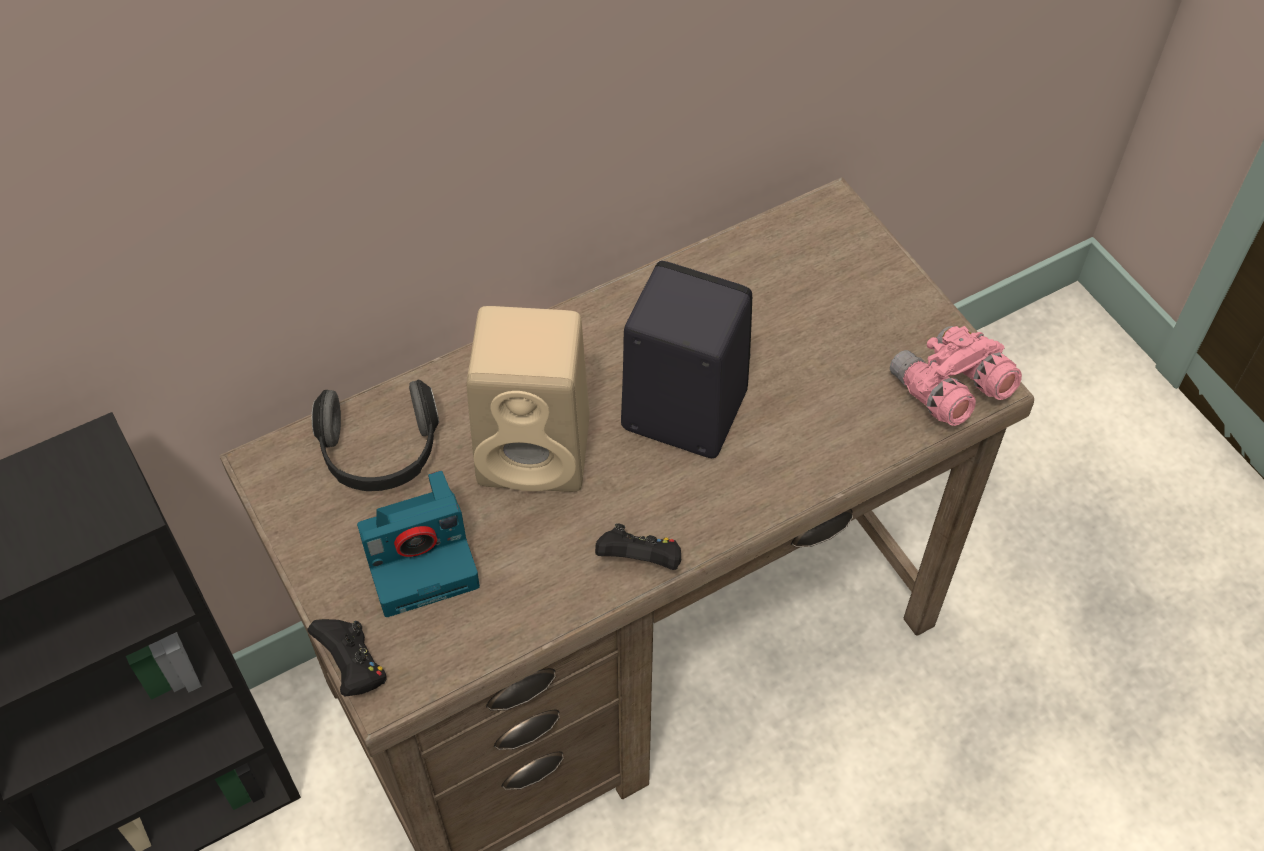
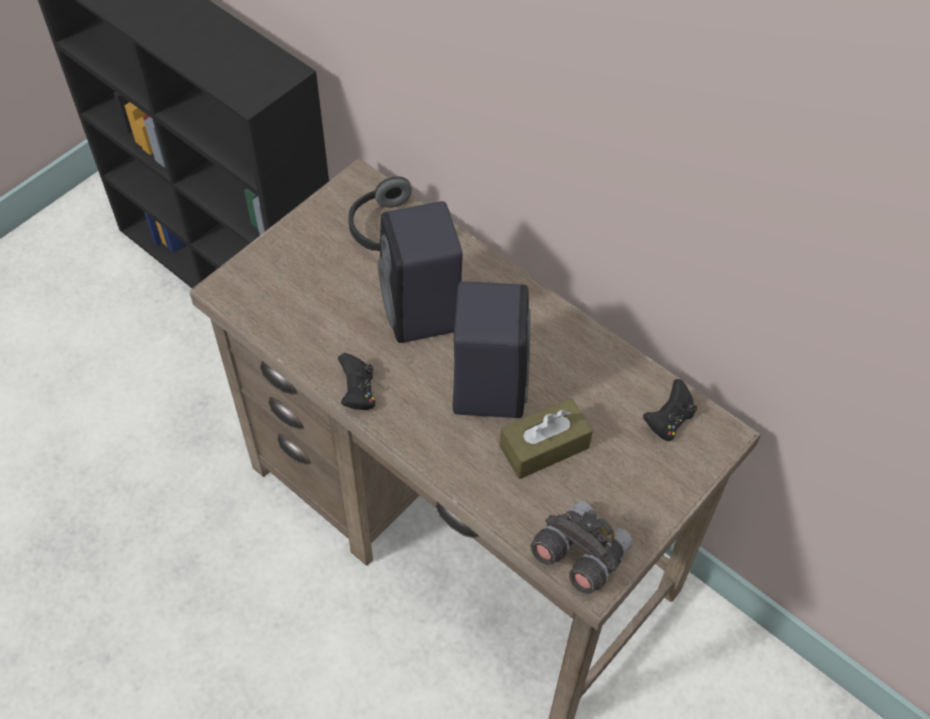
camera: 70 degrees right, 0 degrees up
black game controller [307,619,387,697] -> black game controller moved to [643,379,697,441]
camera [357,471,480,617] -> none
beige speaker [467,306,589,492] -> black speaker [378,201,463,343]
pink binoculars [890,326,1022,426] -> grey binoculars [531,501,633,594]
none -> brown tissue box [499,398,593,479]

